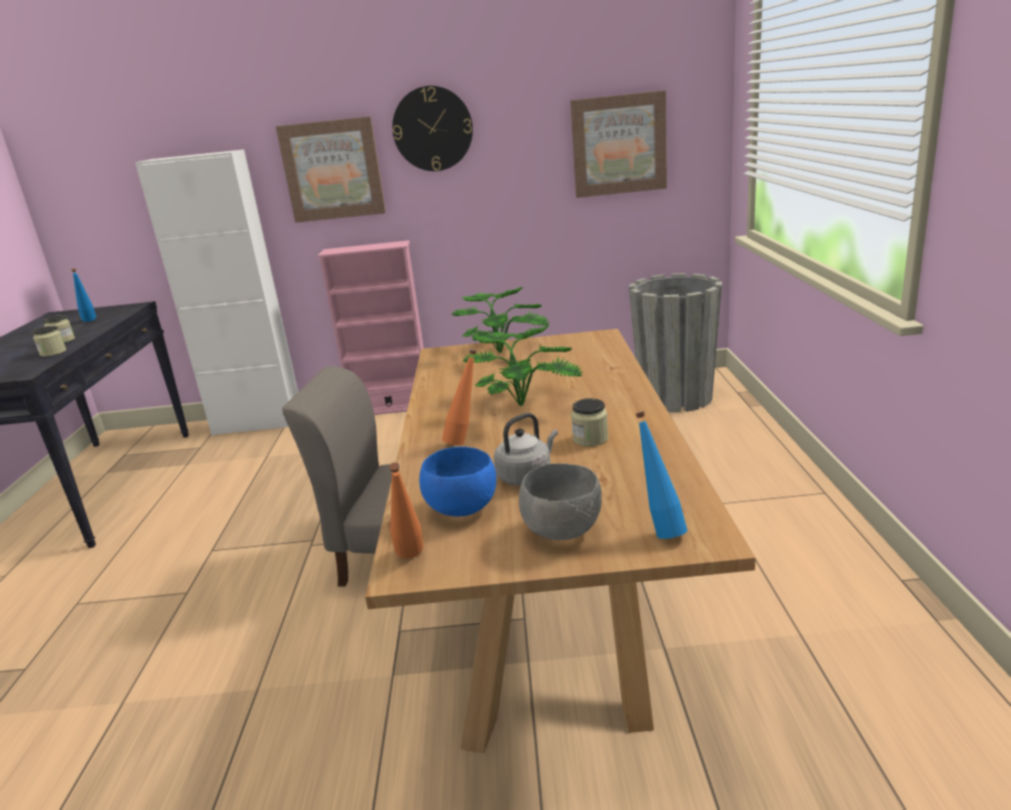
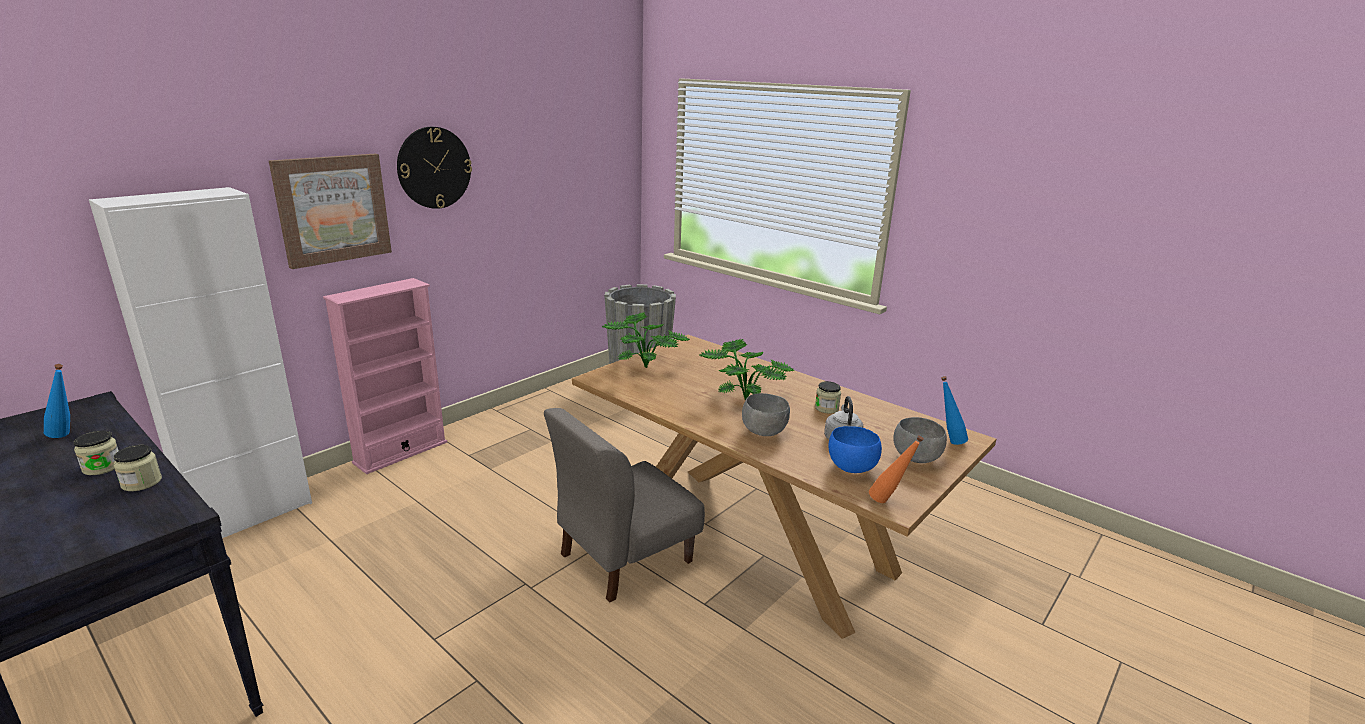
camera: 50 degrees left, 0 degrees up
orange bottle [442,349,476,446] -> grey bowl [742,393,790,436]
picture [570,90,667,198] -> none

